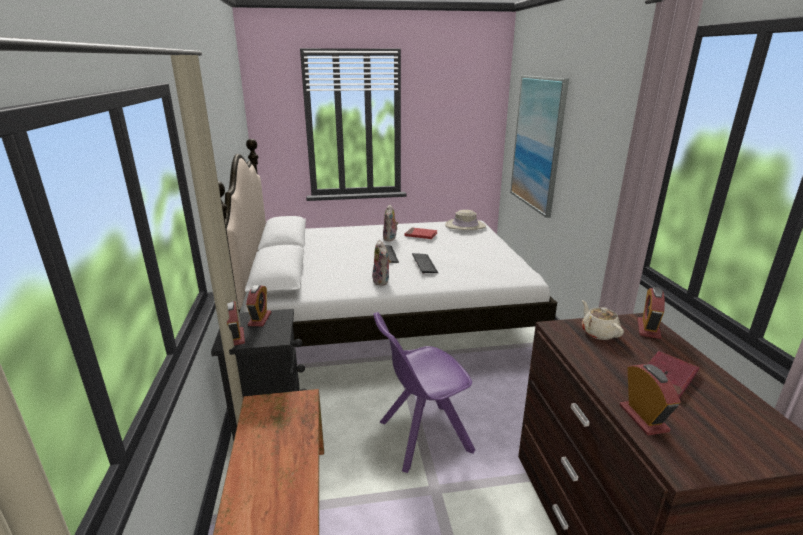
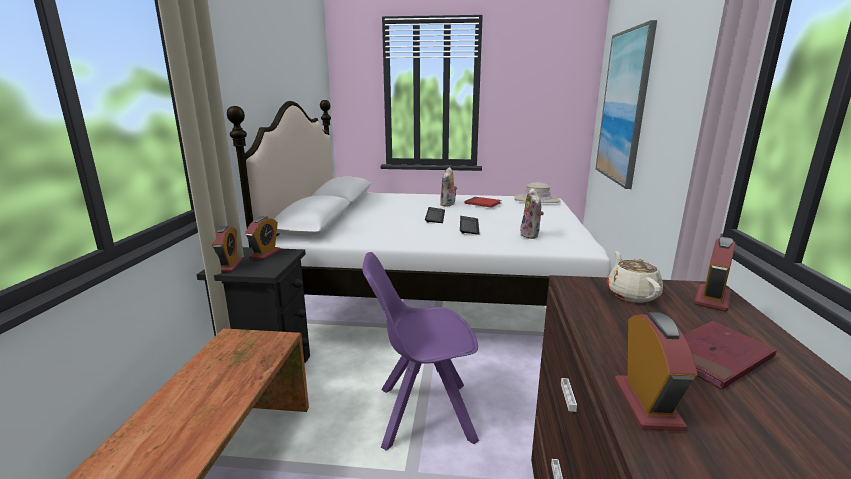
camera: 15 degrees right, 5 degrees down
plush toy [372,240,391,286] -> plush toy moved to [520,188,544,239]

